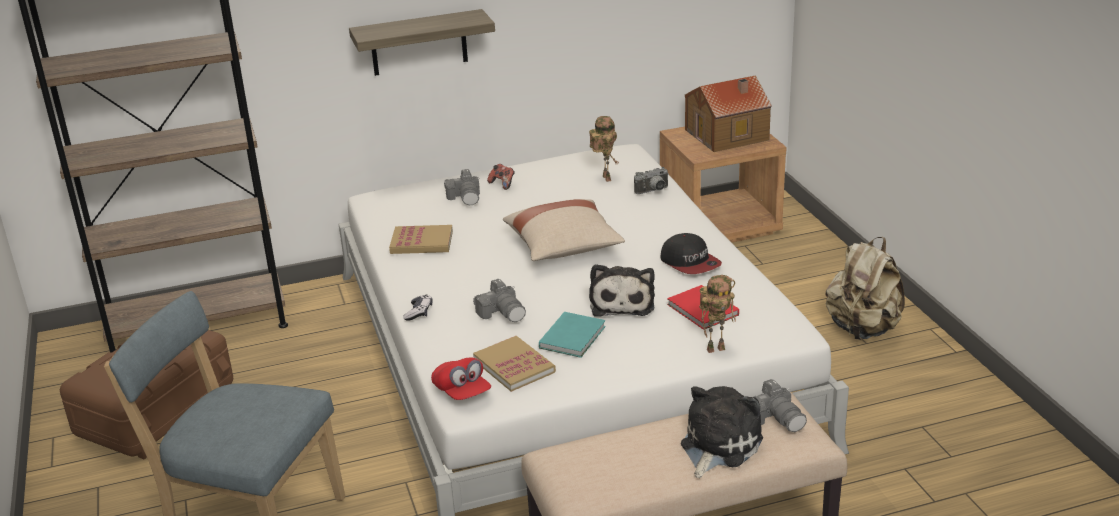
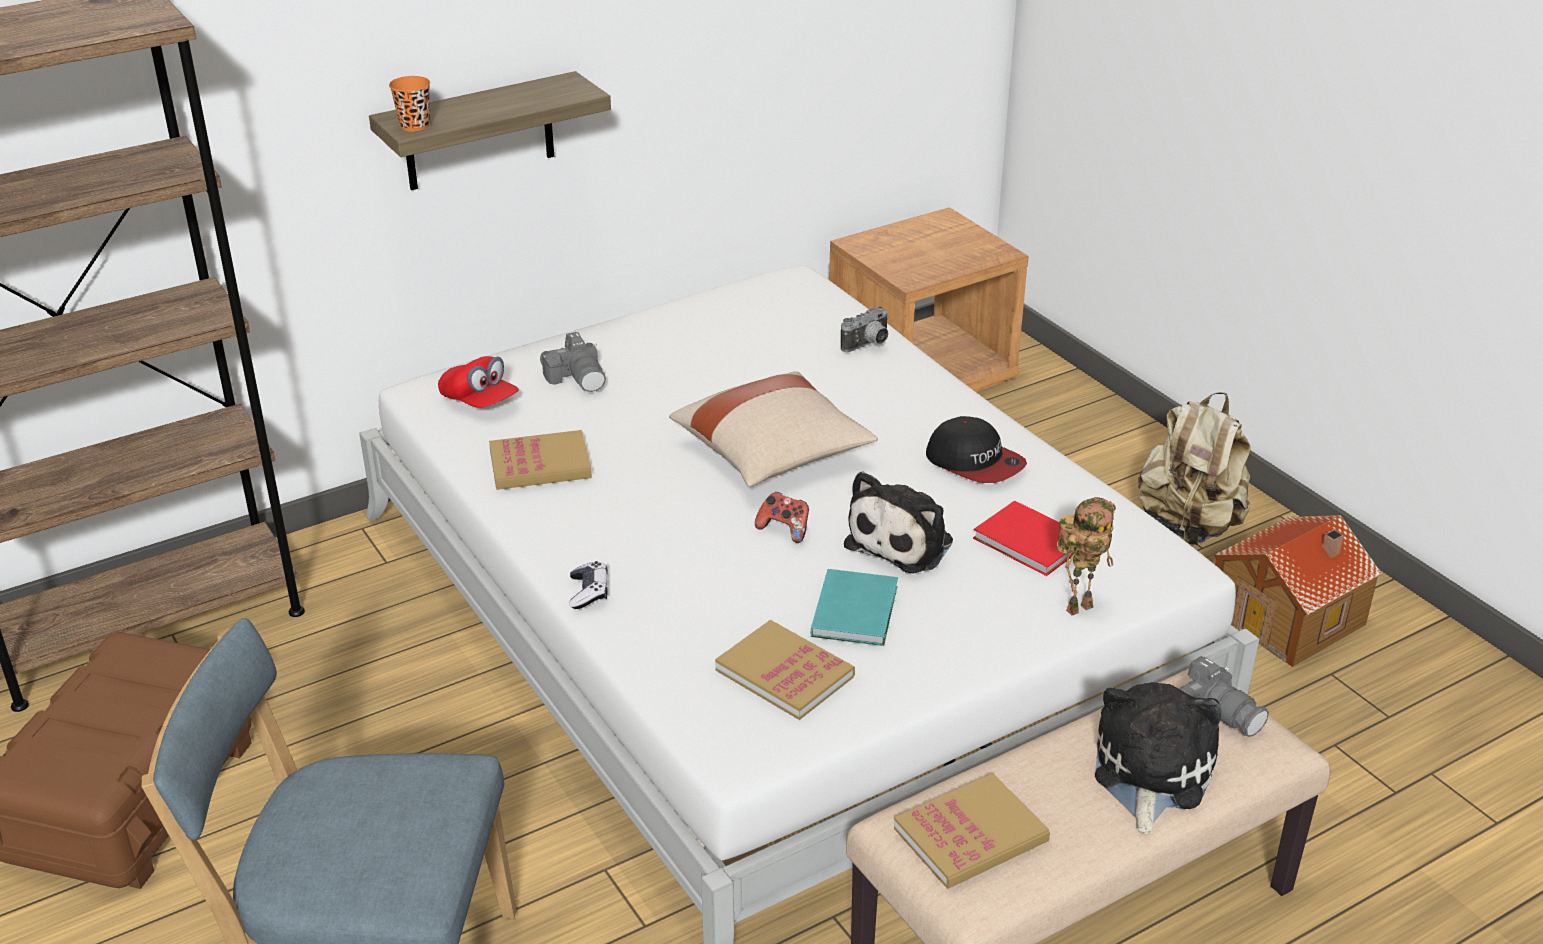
camera: 15 degrees left, 5 degrees up
red cap [431,357,491,400] -> red cap moved to [438,356,519,408]
camera [473,279,526,322] -> none
game controller [487,164,515,190] -> game controller moved to [755,492,809,543]
toy robot [589,116,619,182] -> none
plush toy [589,264,655,317] -> plush toy turned 45 degrees clockwise [844,471,953,573]
toy house [685,75,772,152] -> toy house moved to [1214,515,1382,667]
none -> orange cup [389,76,430,132]
none -> book [894,773,1050,889]

